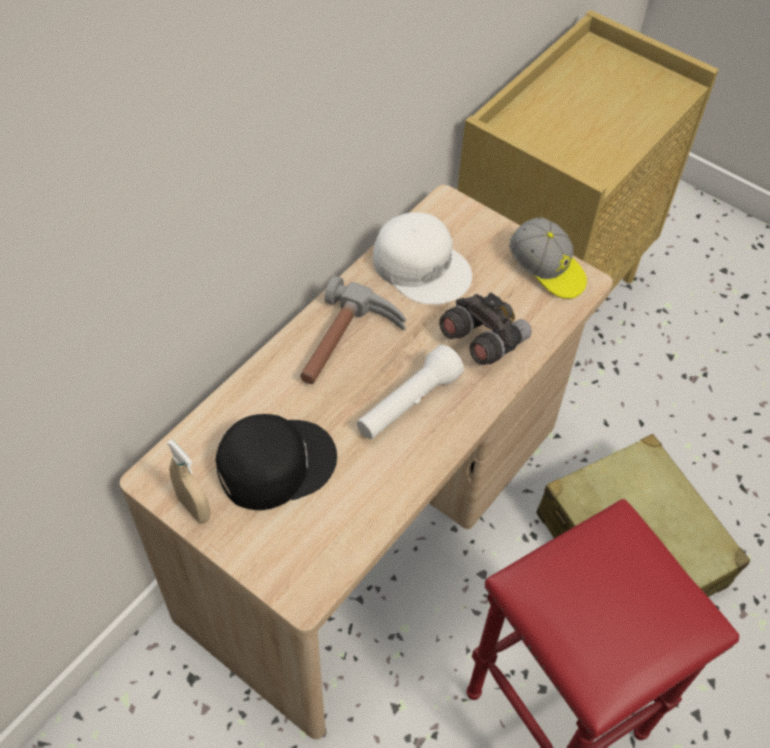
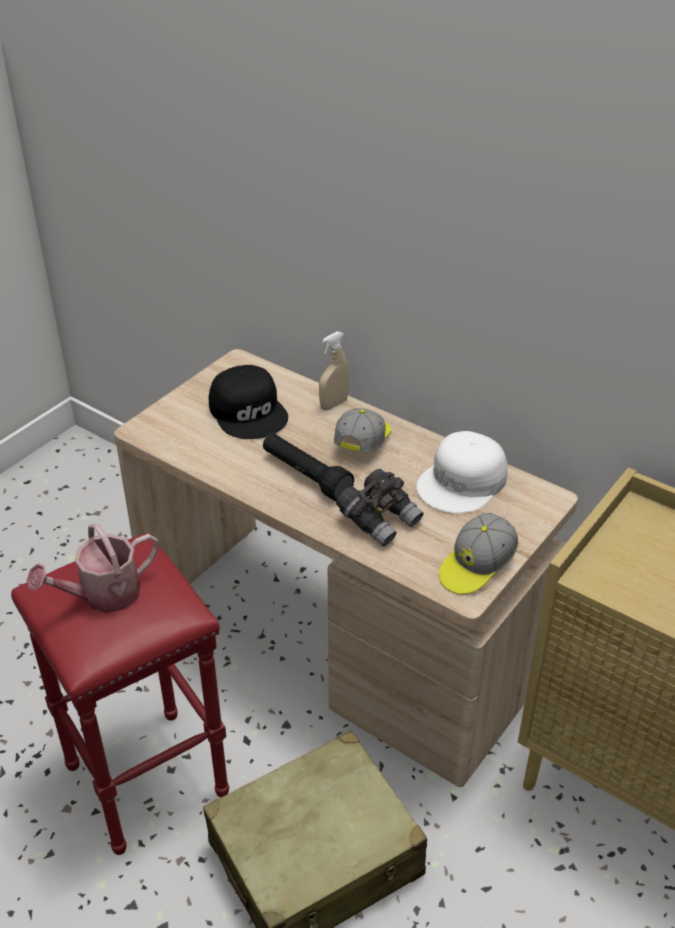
camera: 90 degrees right, 15 degrees down
beige spray bottle [167,440,210,523] -> beige spray bottle moved to [319,331,349,410]
hammer [300,276,406,384] -> cap [334,408,391,452]
white flashlight [357,345,464,439] -> black flashlight [263,433,354,501]
none -> watering can [27,524,159,613]

